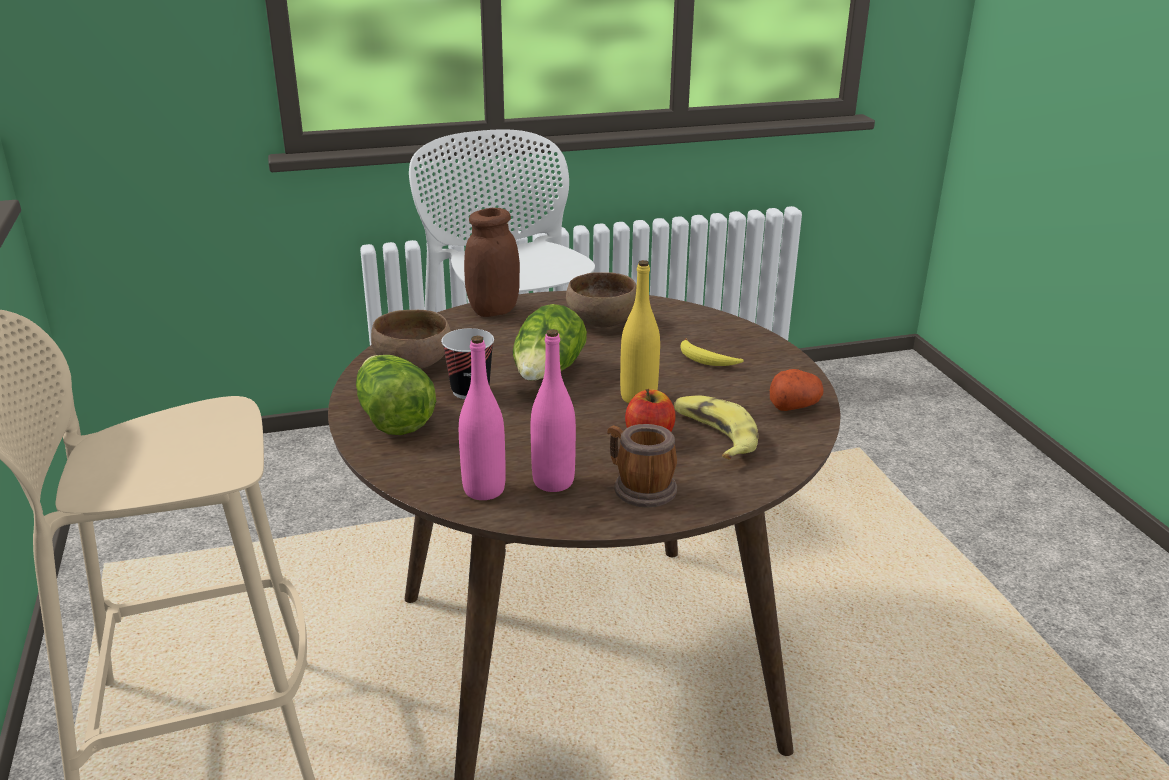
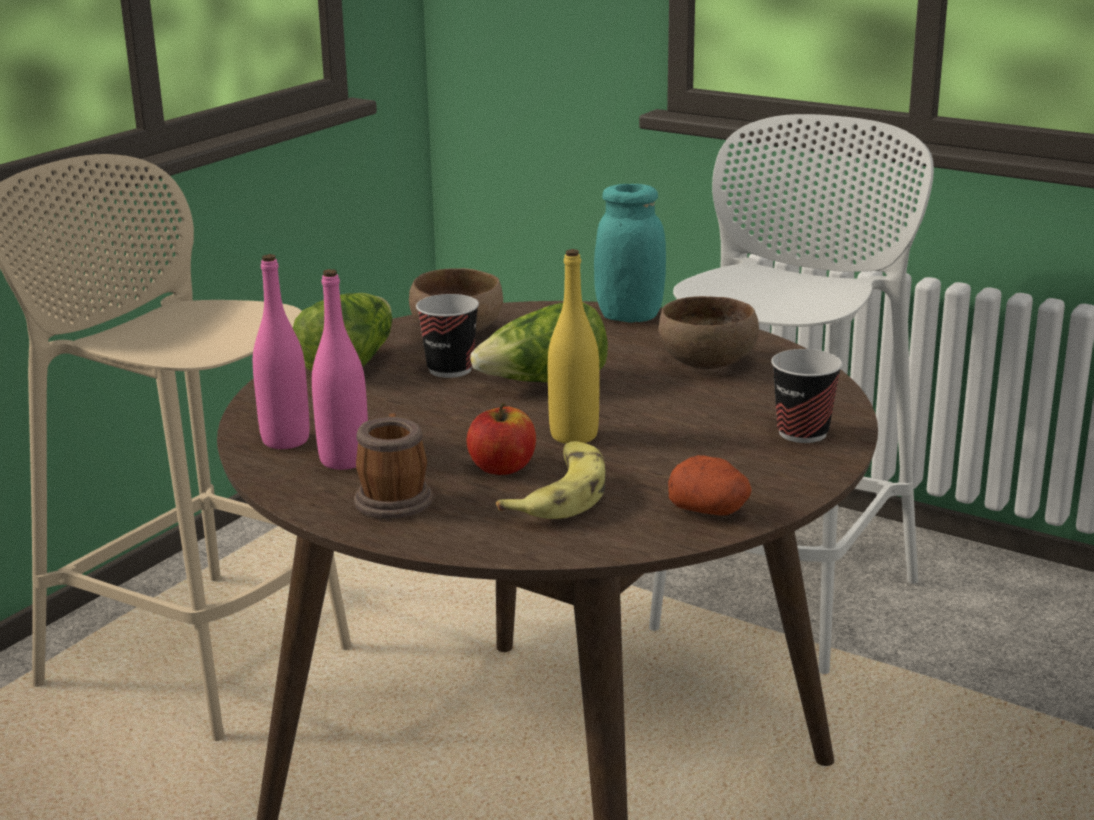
camera: 50 degrees right, 5 degrees down
brown jar [464,208,520,317] -> turquoise jar [594,184,666,323]
banana [680,338,744,366] -> none
none -> cup [771,349,842,443]

